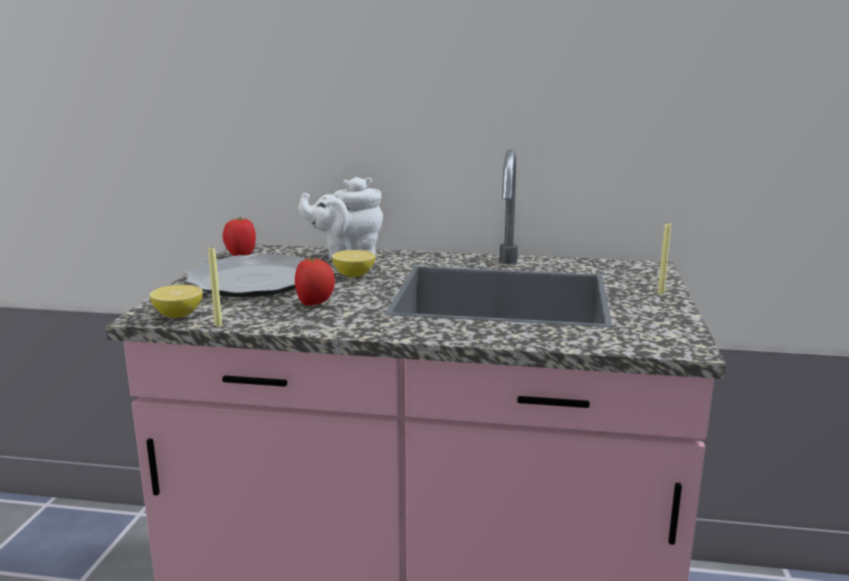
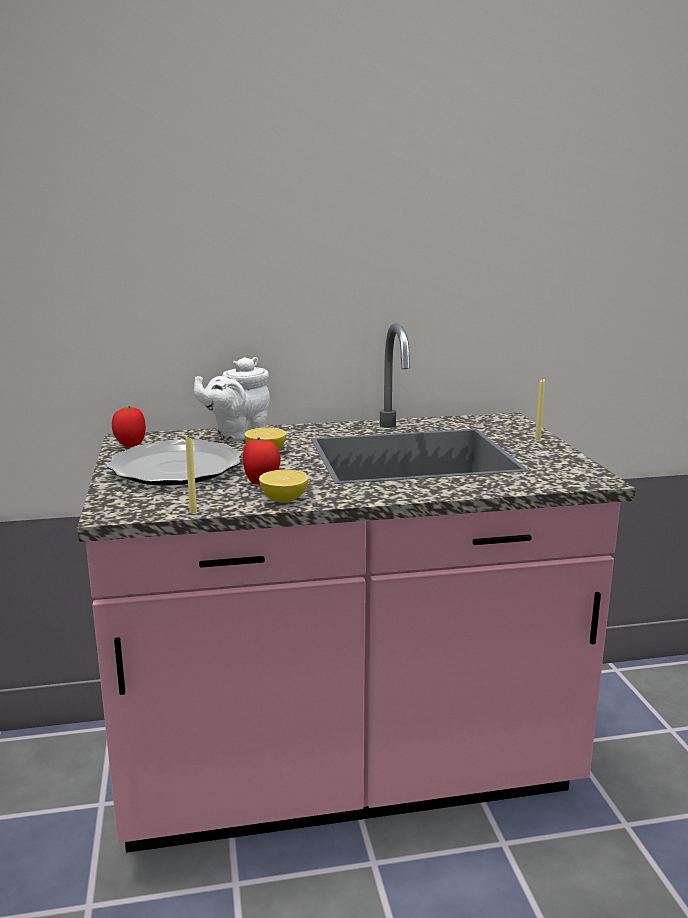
camera: 20 degrees left, 0 degrees up
lemon [149,285,203,318] -> lemon moved to [259,470,309,503]

